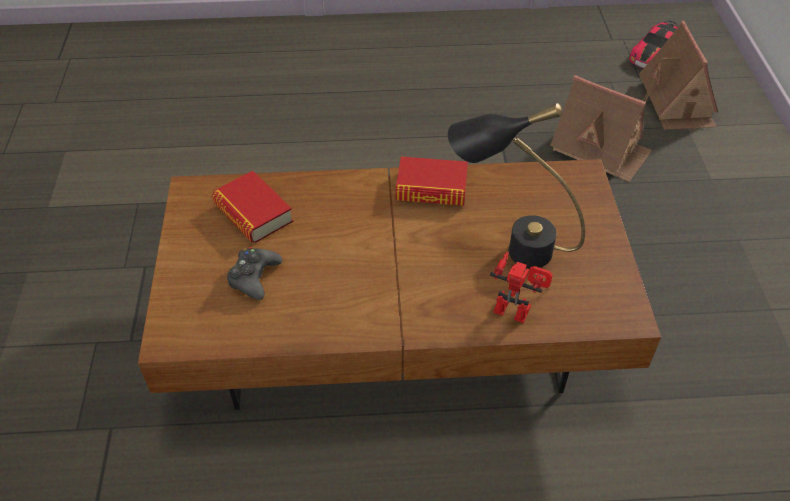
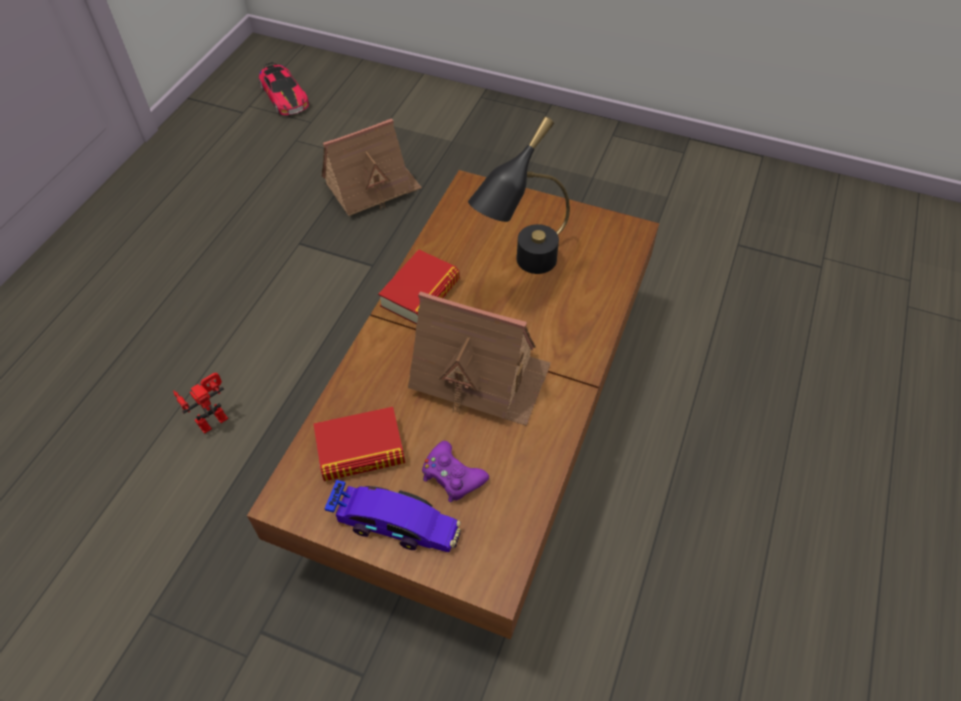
camera: 65 degrees left, 5 degrees up
black game controller [227,247,282,300] -> purple game controller [422,441,489,502]
toy robot [490,251,553,323] -> toy robot moved to [173,373,228,434]
toy house [639,21,718,130] -> toy house moved to [408,291,551,426]
none -> toy car [324,480,461,552]

